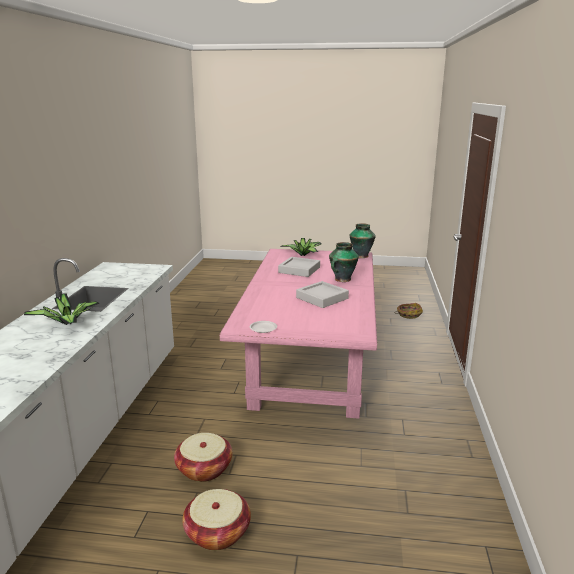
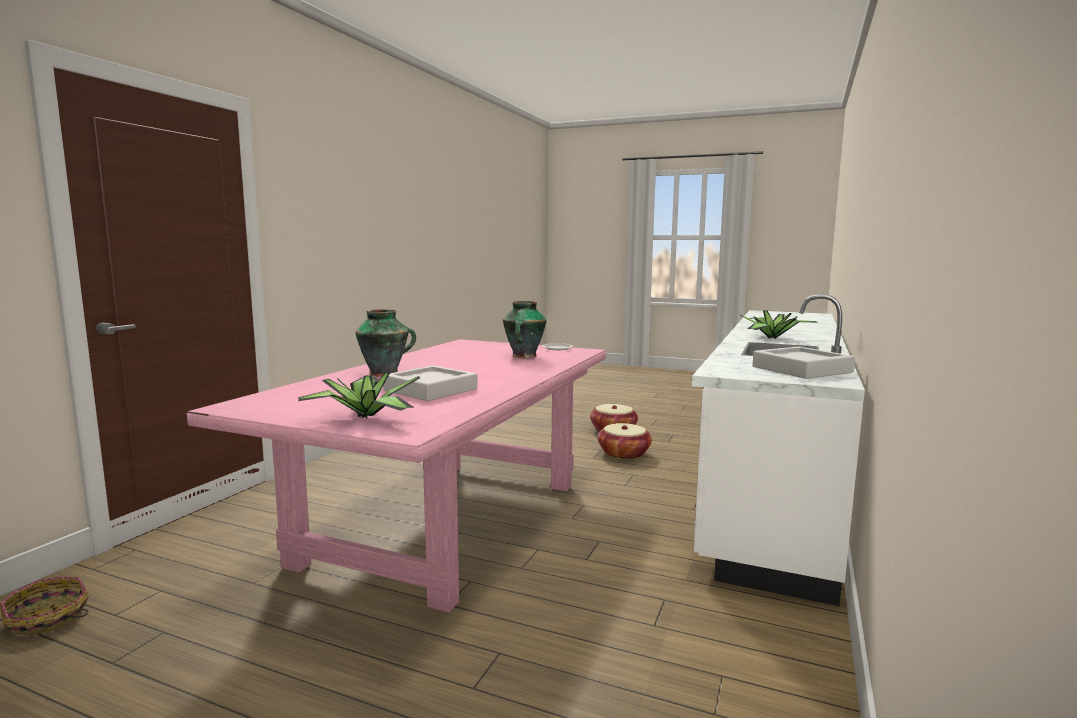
camera: 165 degrees left, 10 degrees down
grey tray [296,281,349,308] -> grey tray moved to [753,346,855,379]
vase [349,223,376,258] -> vase moved to [503,301,546,358]

